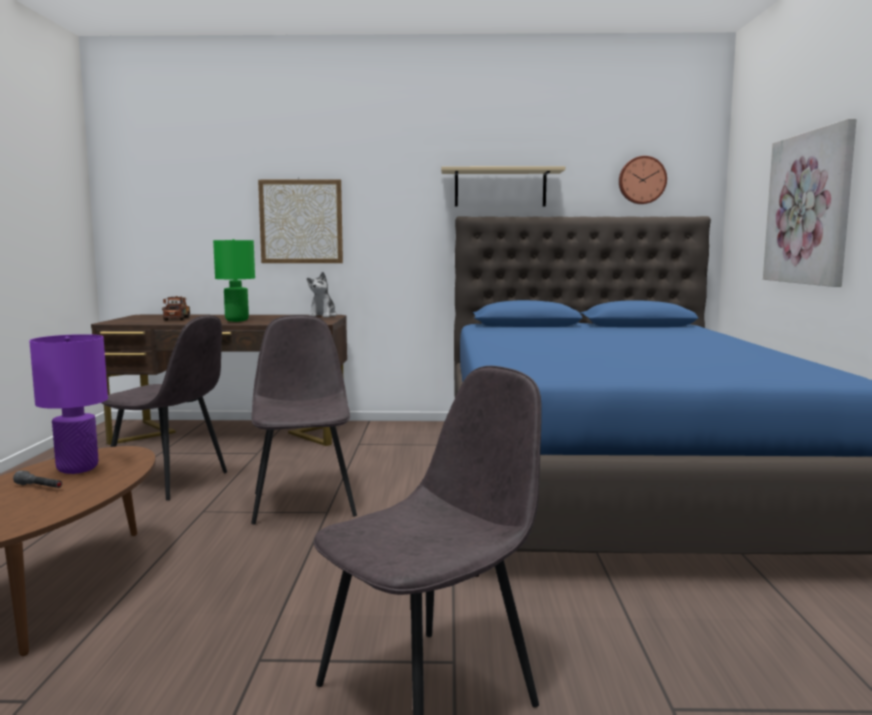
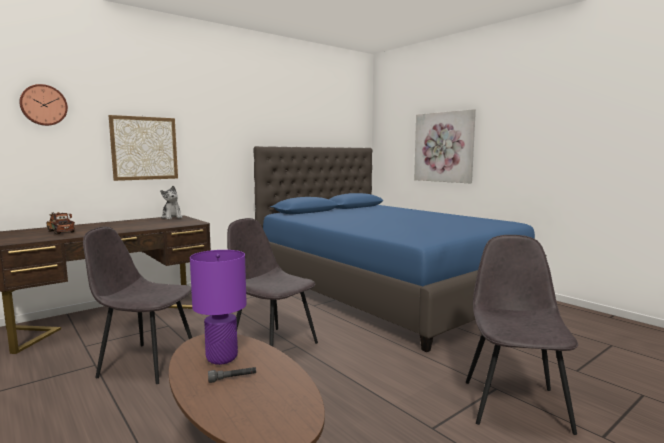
camera: 40 degrees left, 0 degrees up
grey chair [102,315,227,500] -> grey chair turned 150 degrees counterclockwise [83,226,192,384]
green table lamp [213,239,255,322] -> none
beige shelf [441,166,565,207] -> none
wall clock [619,156,667,204] -> wall clock moved to [19,84,68,126]

